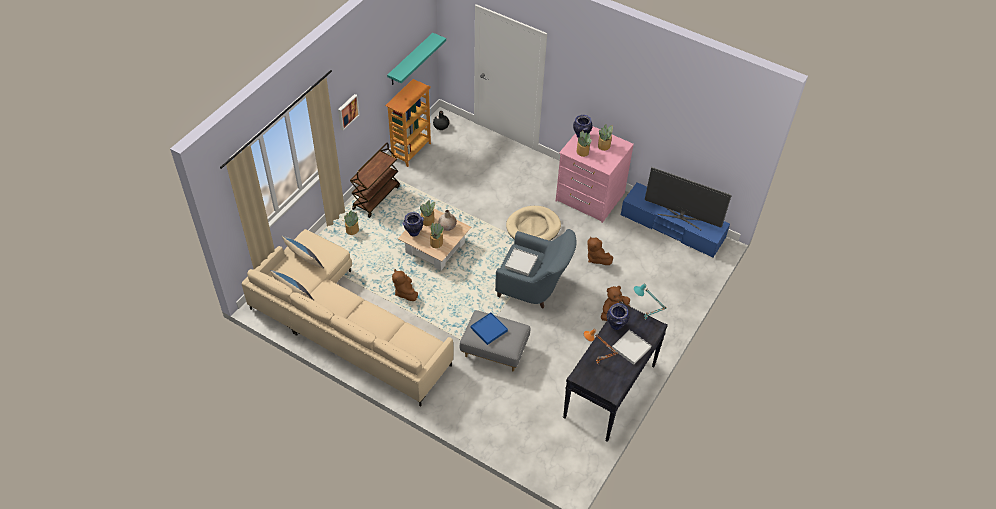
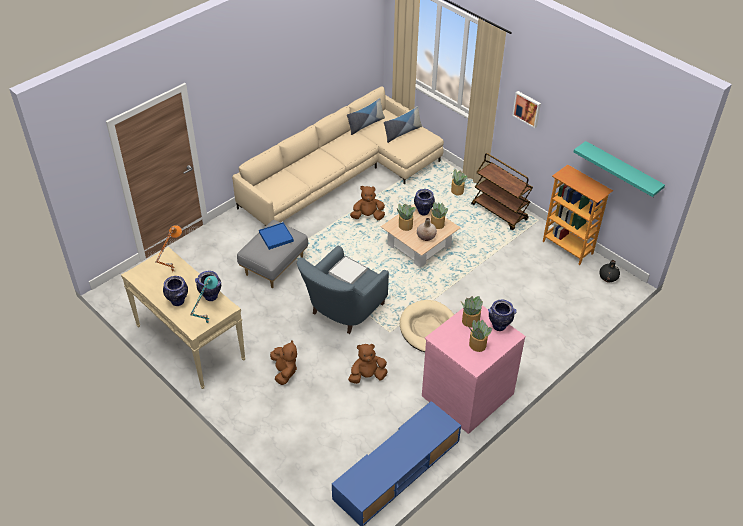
camera: 105 degrees right, 5 degrees down
black console table [563,302,668,442] -> beige console table [121,247,246,389]
white tray [612,330,651,365] -> vase [163,276,188,306]
television [645,167,732,230] -> none

